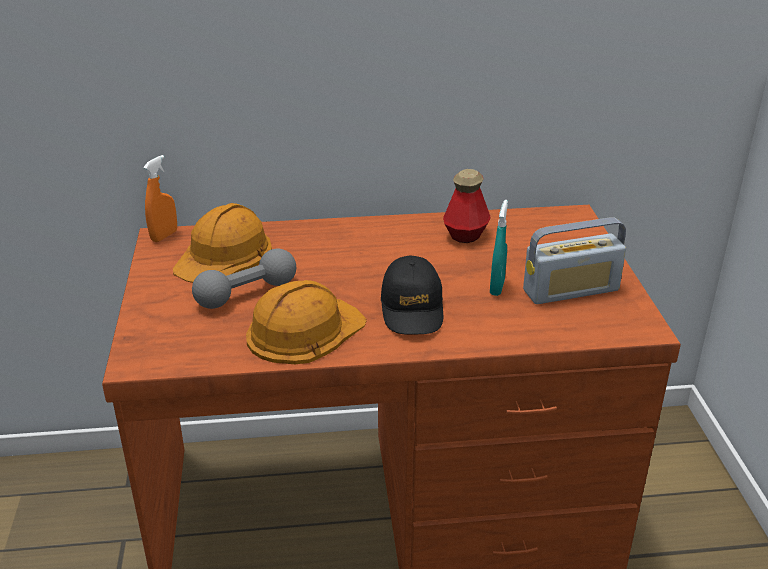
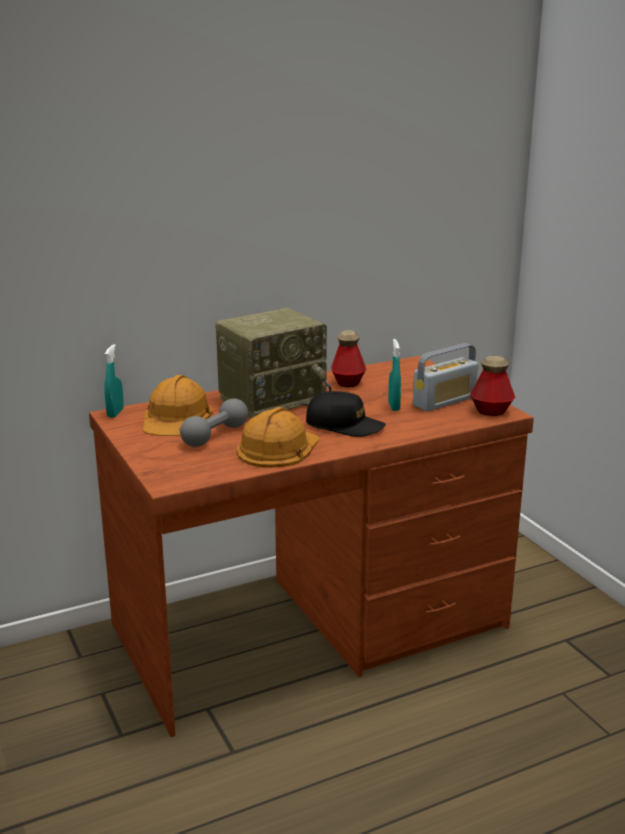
camera: 20 degrees left, 10 degrees down
orange spray bottle [143,155,177,242] -> turquoise spray bottle [104,344,124,418]
black cap [381,255,443,335] -> black cap turned 45 degrees counterclockwise [306,391,386,437]
none -> radio [215,308,331,419]
none -> bottle [470,356,515,416]

